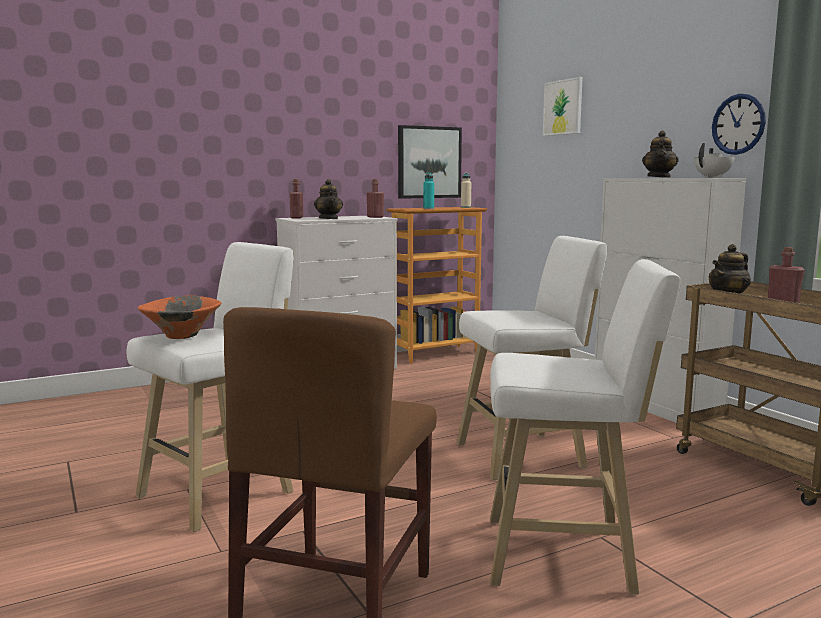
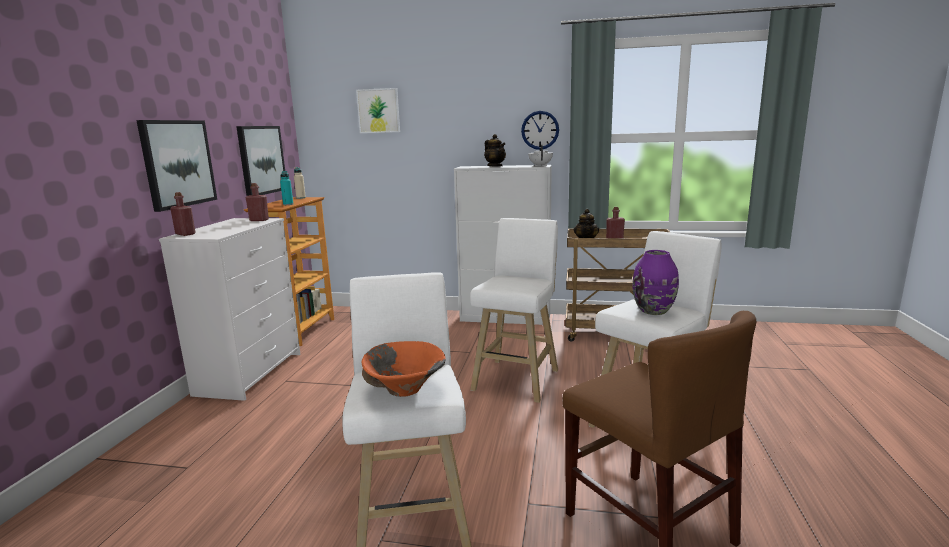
camera: 50 degrees left, 5 degrees up
teapot [314,179,343,219] -> none
none -> picture [136,120,217,212]
none -> purple vase [632,250,679,315]

